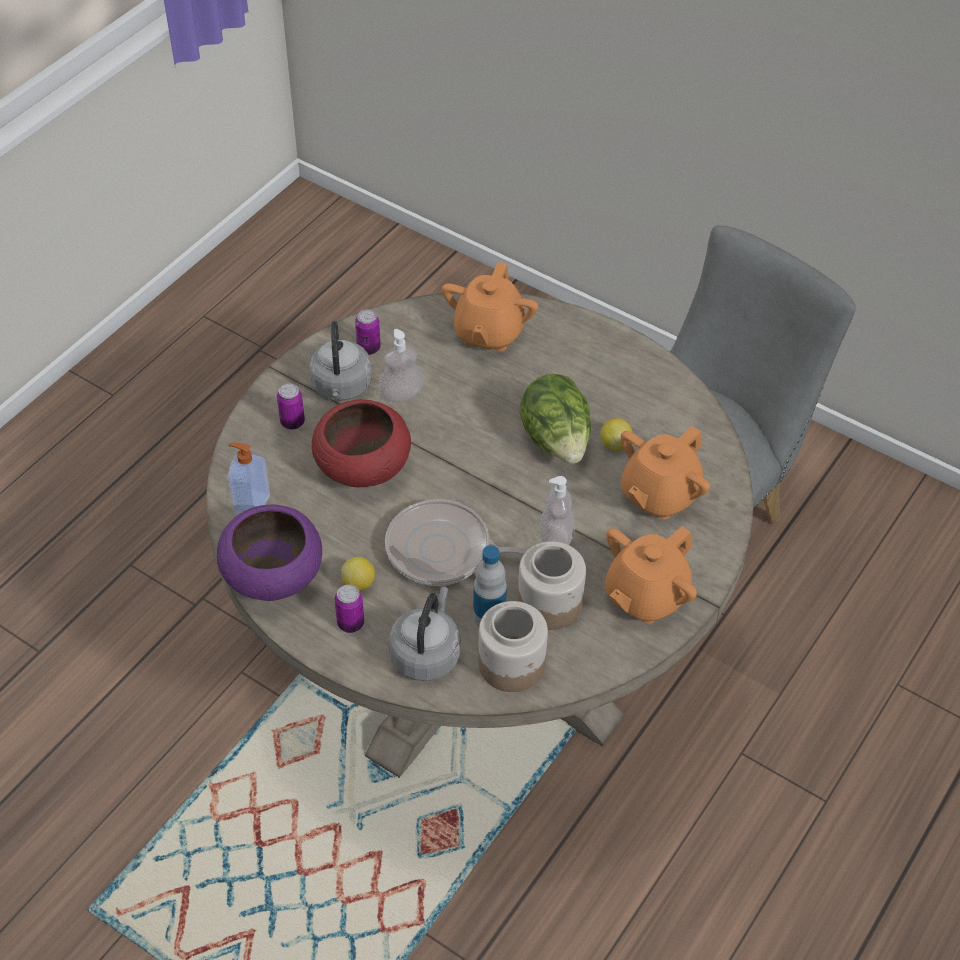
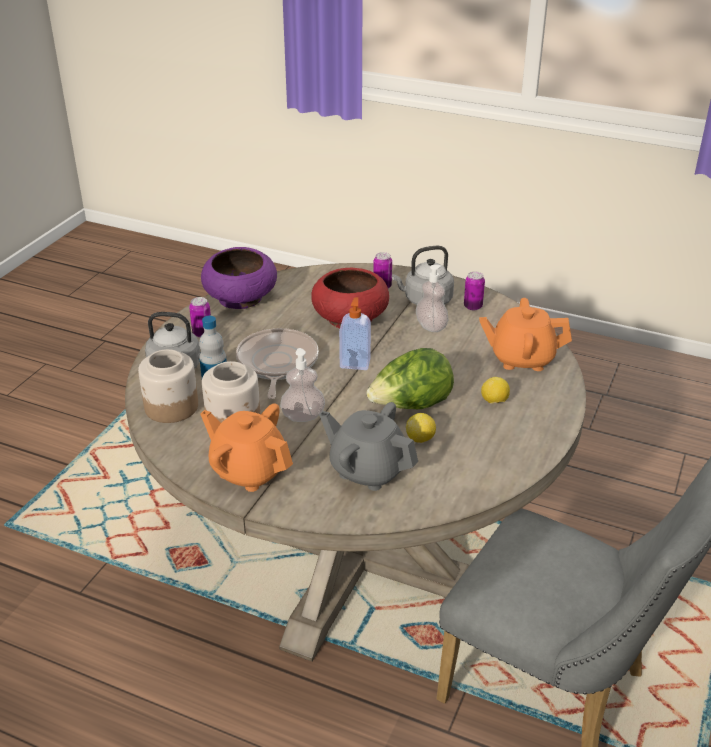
camera: 80 degrees right, 15 degrees down
soap dispenser [228,442,270,515] -> soap dispenser moved to [339,297,371,370]
lemon [341,557,375,591] -> lemon moved to [481,377,510,404]
orange teapot [621,426,710,520] -> grey teapot [319,402,418,491]

